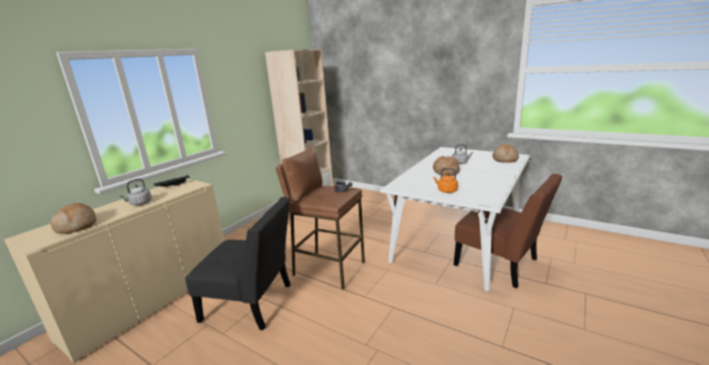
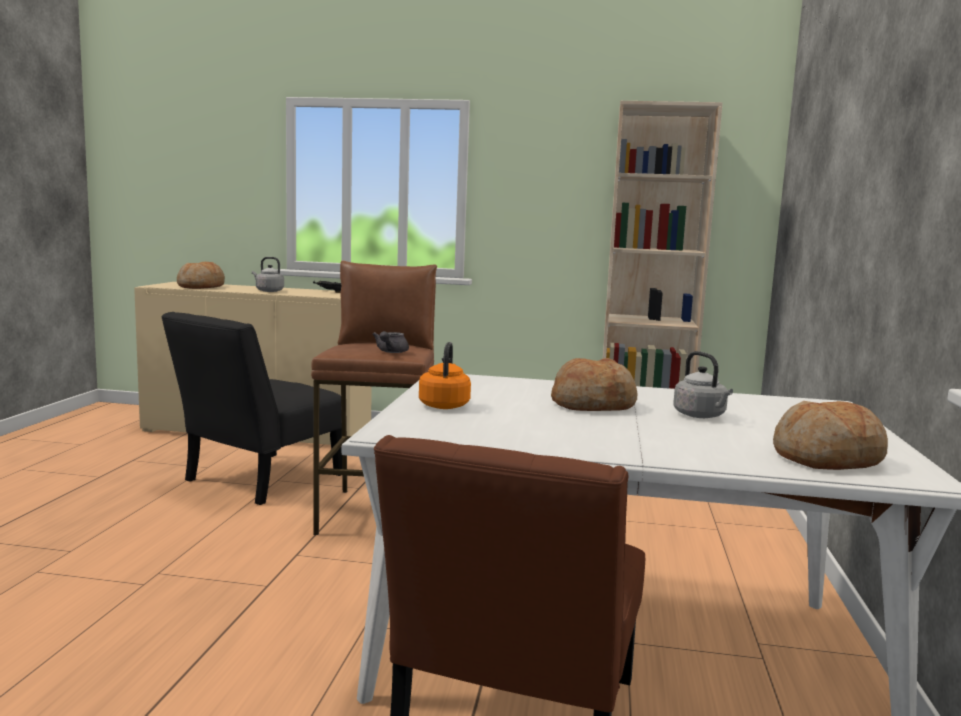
camera: 65 degrees right, 10 degrees down
black chair [186,197,291,330] -> black chair turned 45 degrees clockwise [161,312,342,505]

